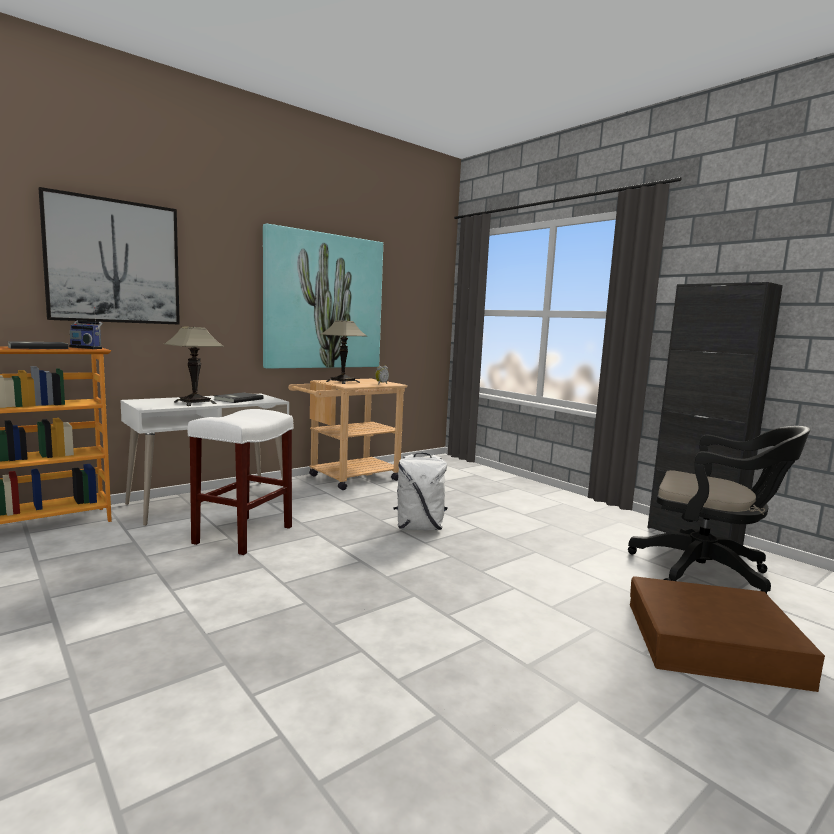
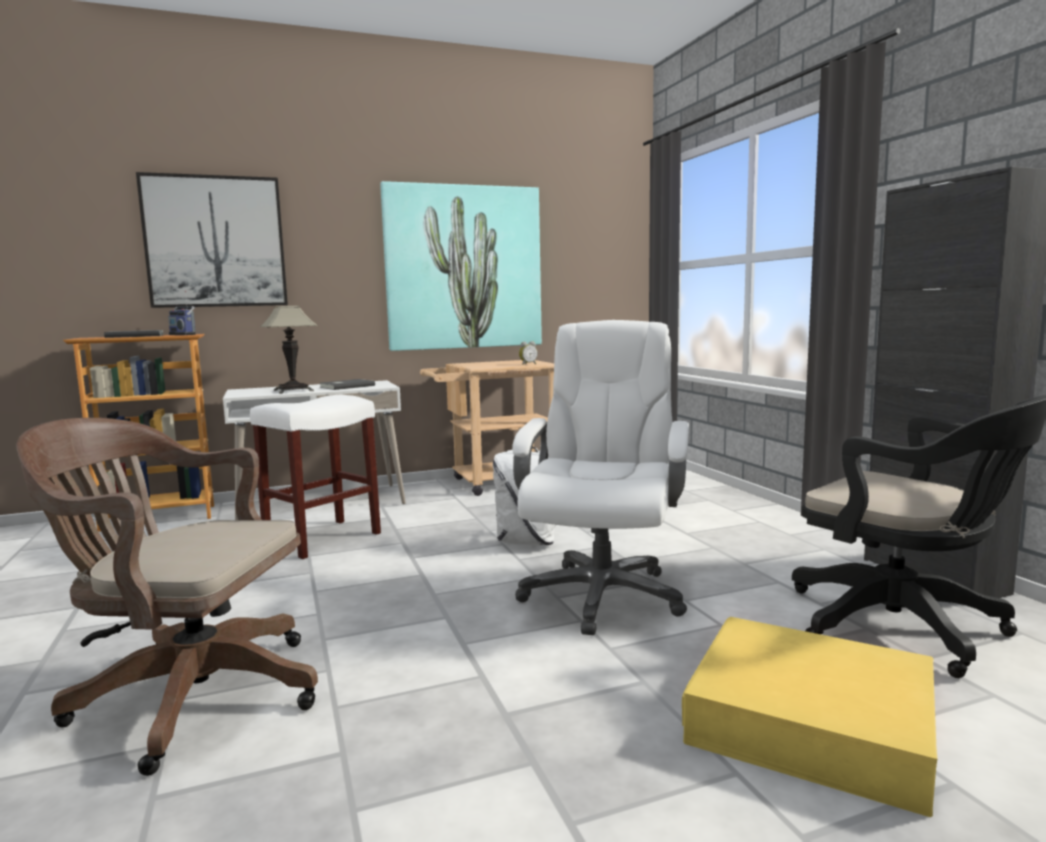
camera: 20 degrees right, 0 degrees up
table lamp [321,320,367,384] -> none
brown storage box [630,576,825,692] -> yellow storage box [682,617,937,817]
none -> brown office chair [16,418,318,776]
none -> white office chair [512,320,689,635]

